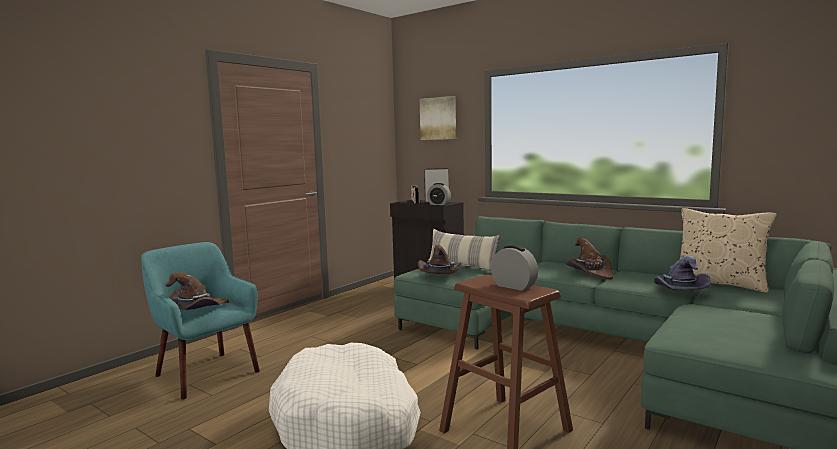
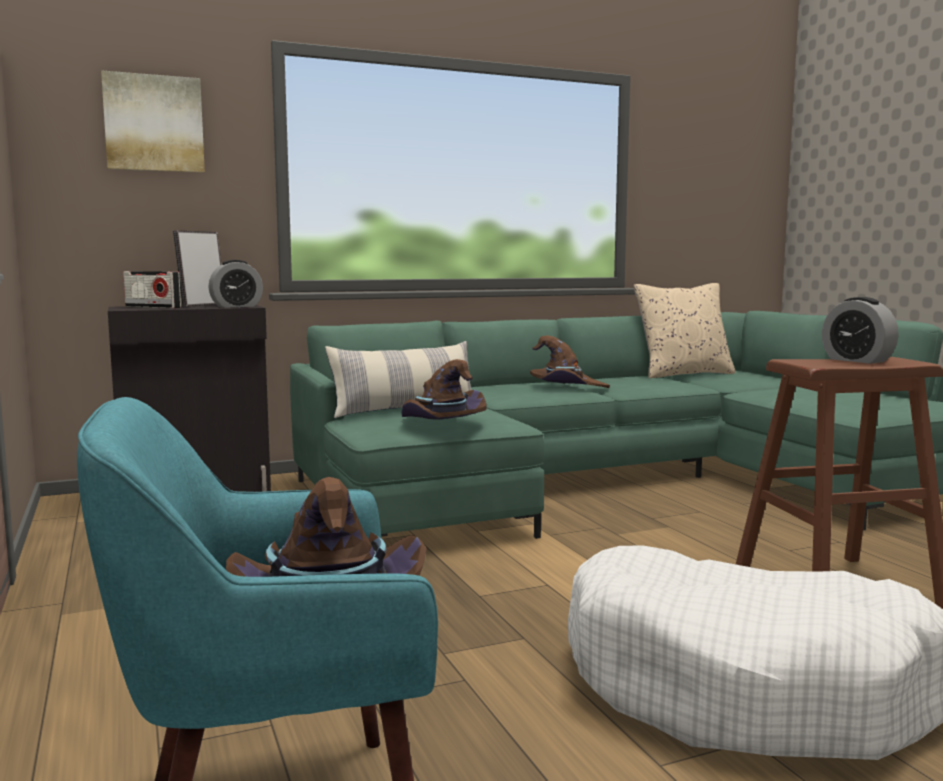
camera: 60 degrees left, 0 degrees up
alarm clock [491,245,538,291] -> alarm clock turned 105 degrees counterclockwise [822,297,899,364]
purple hat [654,256,711,290] -> none

